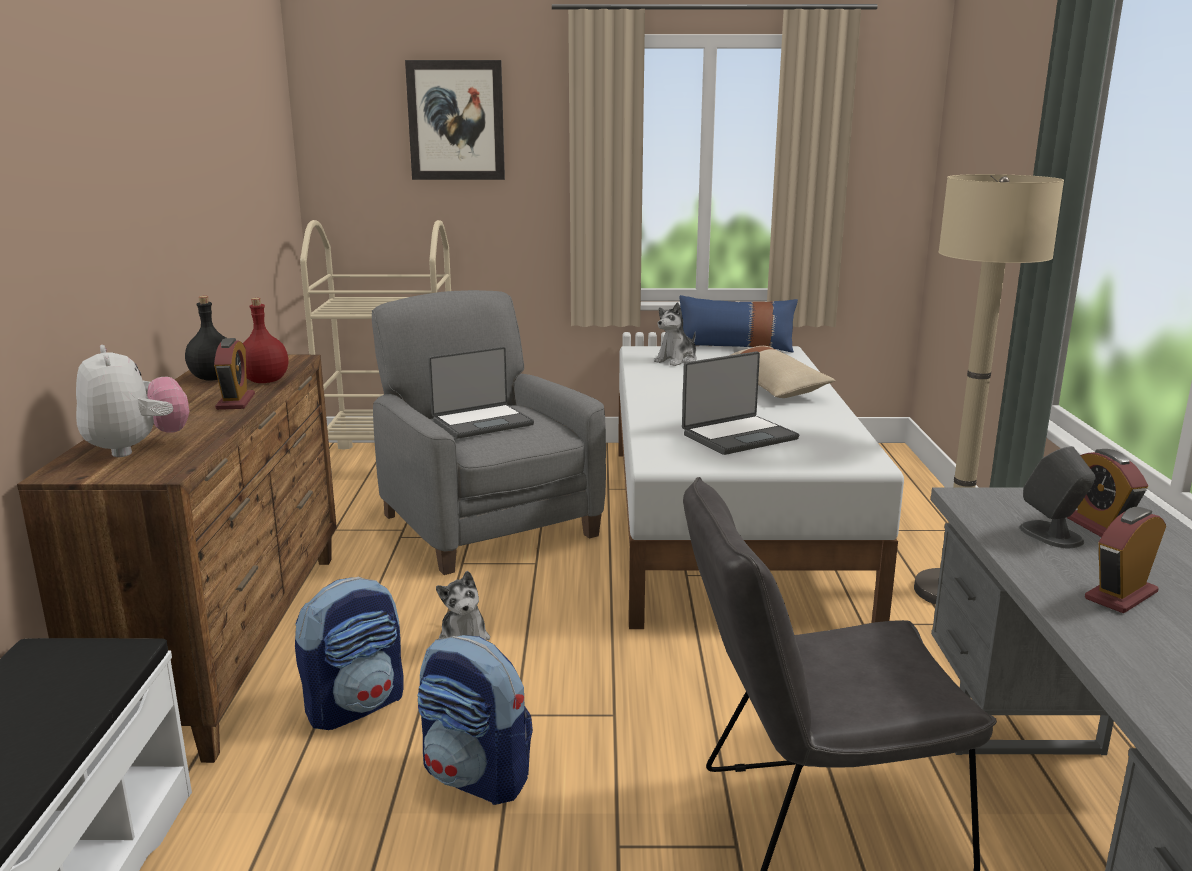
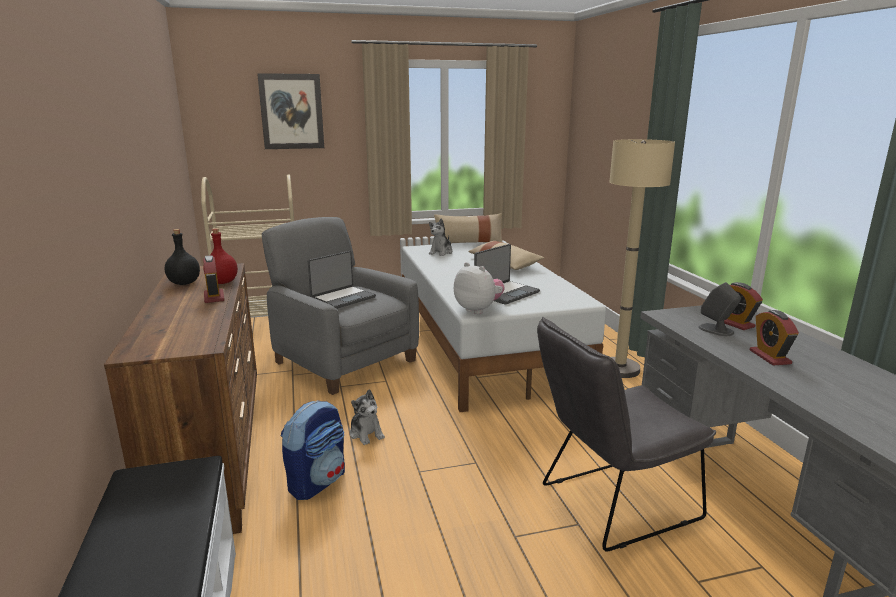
camera: 15 degrees left, 0 degrees up
plush toy [76,345,189,457] -> plush toy moved to [454,262,505,314]
backpack [417,635,533,805] -> none
blue pillow [680,295,798,353] -> beige pillow [434,213,502,243]
alarm clock [1085,507,1166,613] -> alarm clock turned 45 degrees counterclockwise [750,310,799,365]

